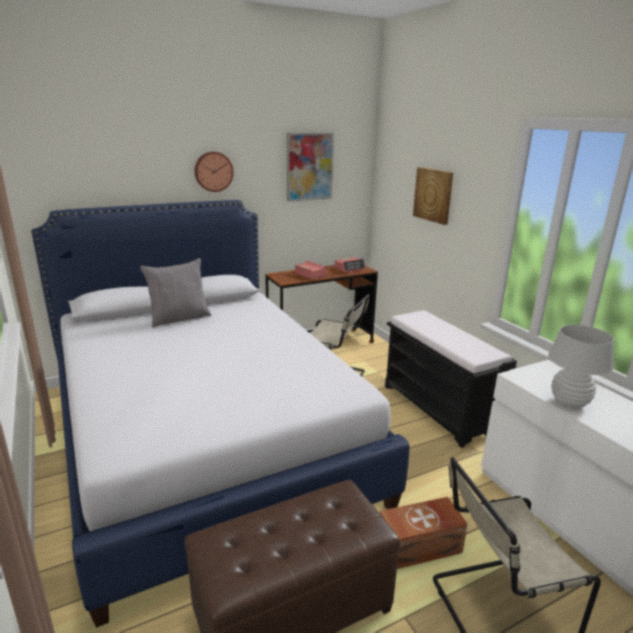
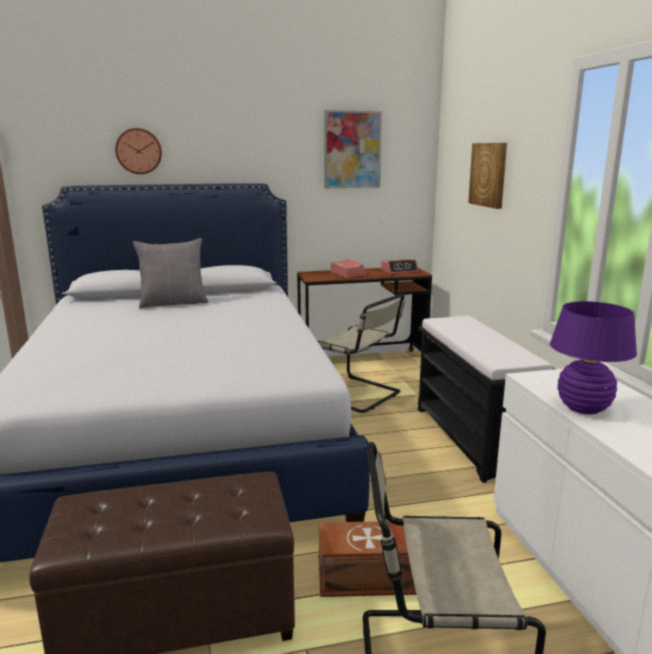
camera: 15 degrees right, 5 degrees down
wall clock [194,152,234,192] -> wall clock moved to [115,128,162,174]
white table lamp [548,325,614,408] -> purple table lamp [550,301,637,414]

